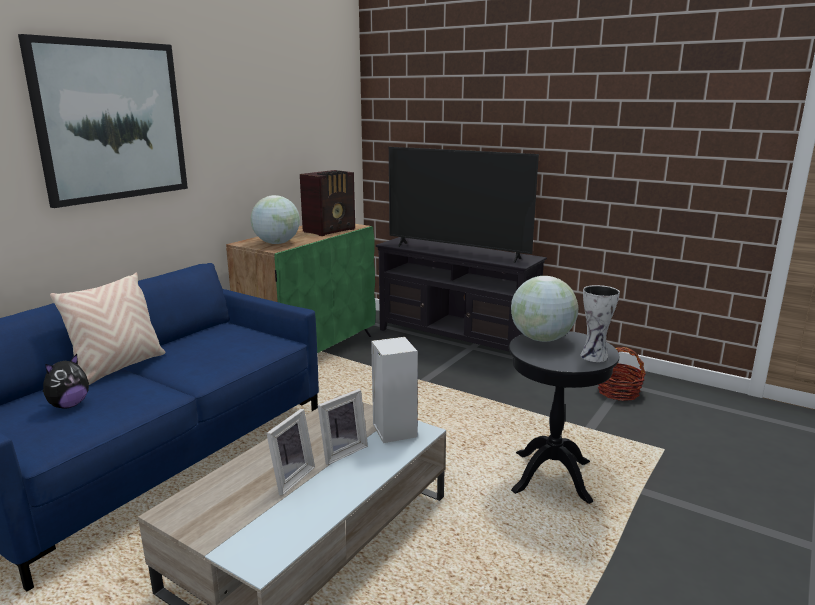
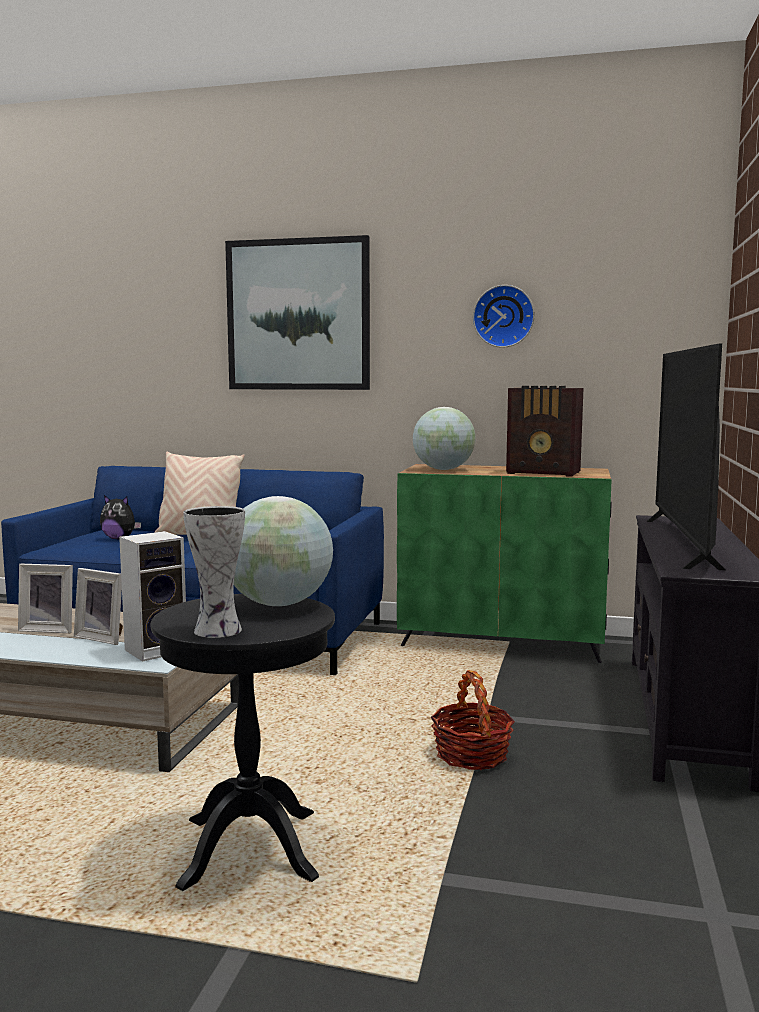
camera: 70 degrees right, 10 degrees down
basket [598,347,646,401] -> basket moved to [431,670,515,770]
none -> wall clock [473,285,535,348]

